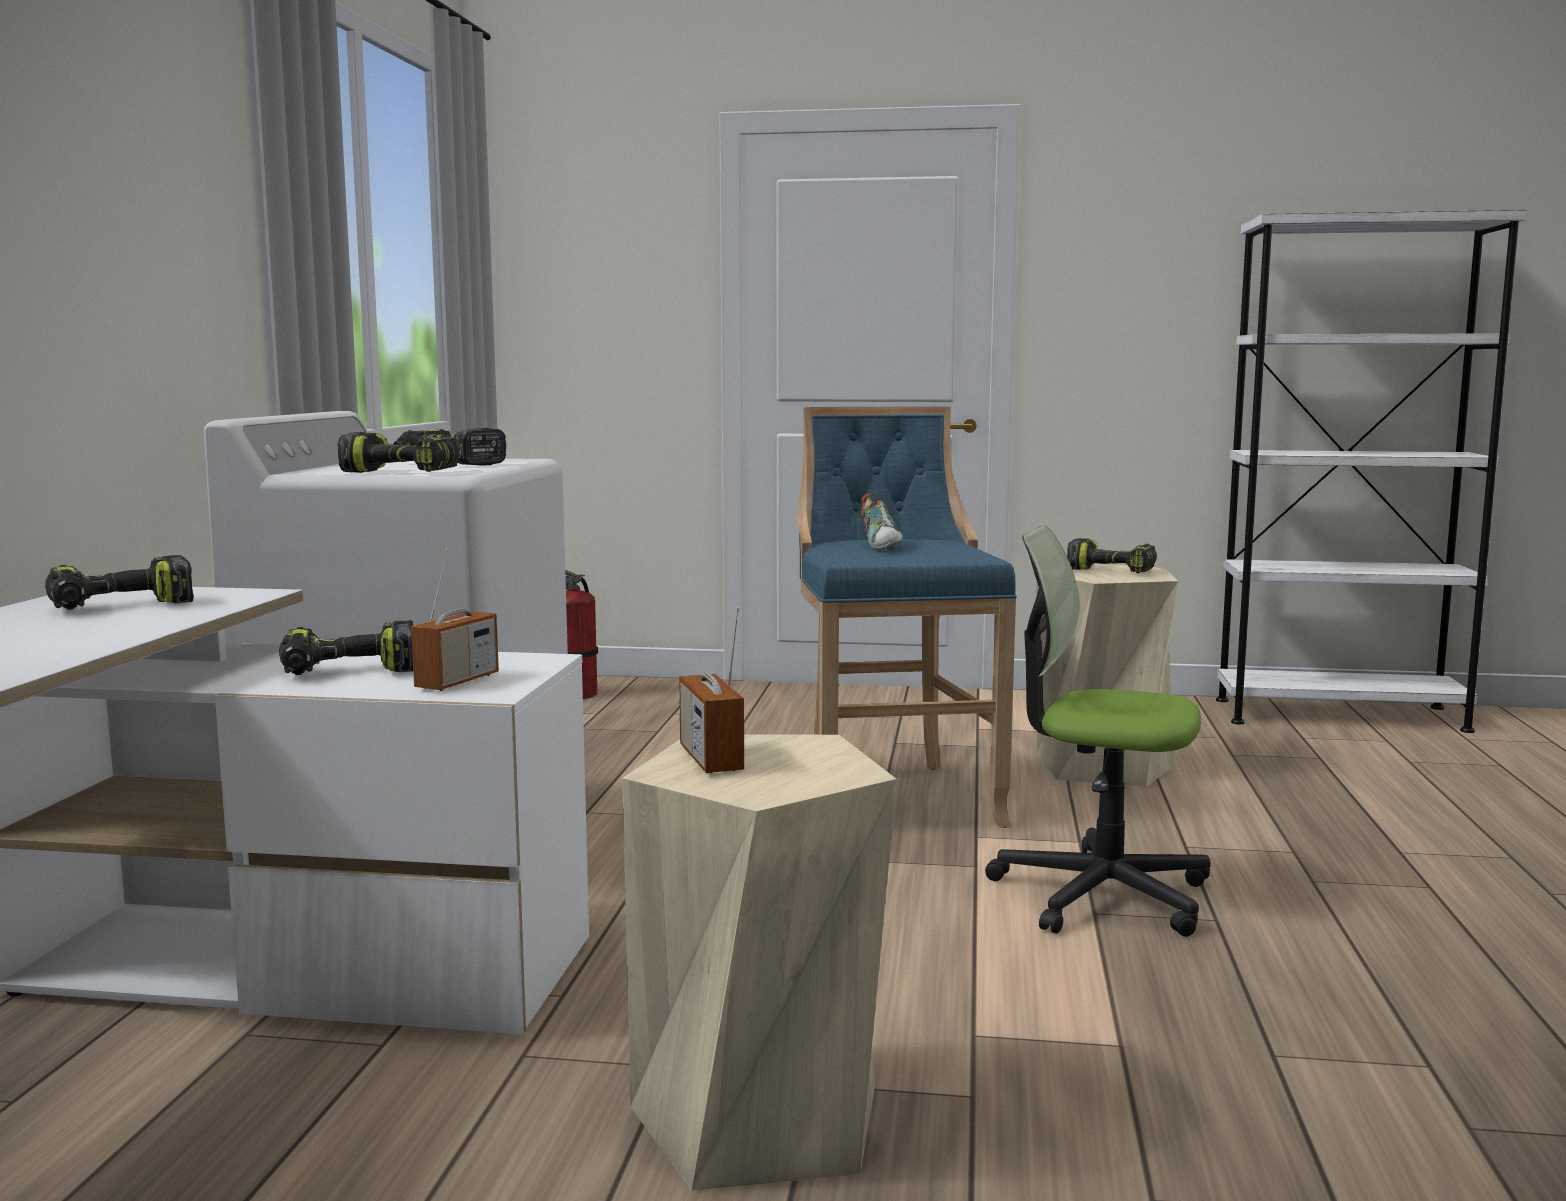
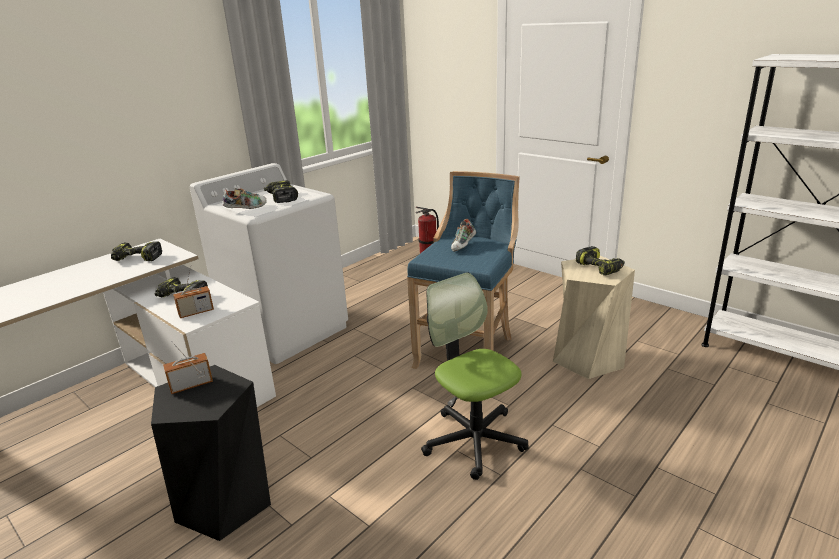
camera: 35 degrees right, 15 degrees up
power drill [337,432,462,473] -> shoe [222,187,267,209]
beige stool [622,734,897,1190] -> black stool [151,365,271,541]
radio [679,607,744,773] -> radio turned 45 degrees clockwise [163,341,213,394]

